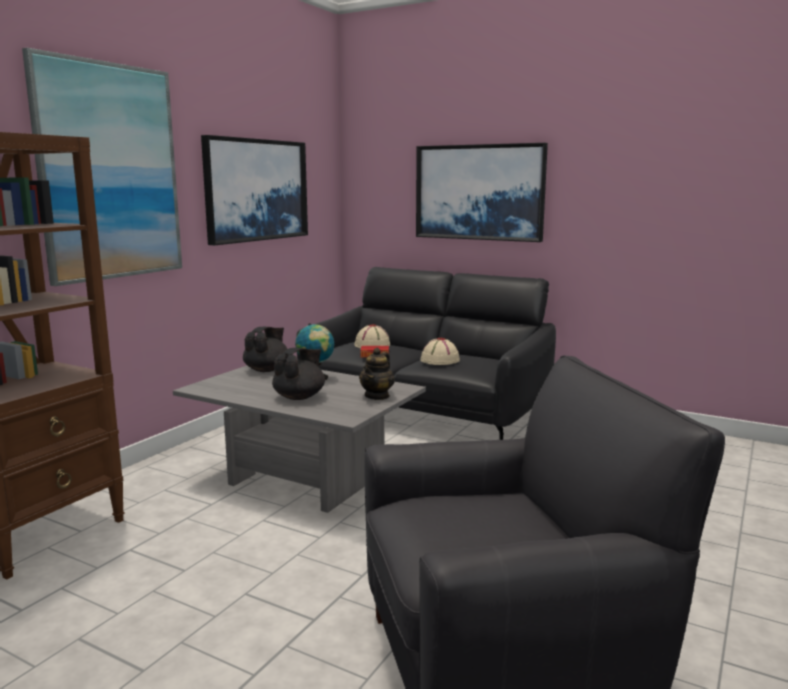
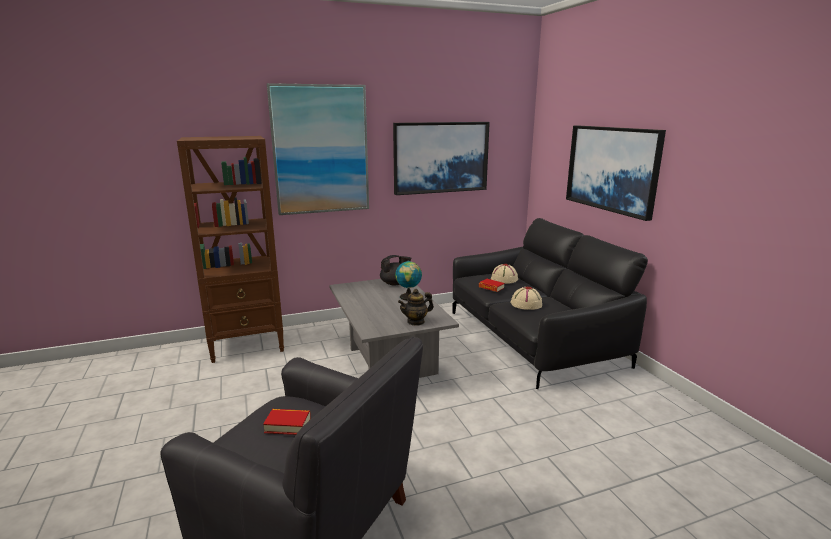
camera: 40 degrees right, 5 degrees up
black teapot [272,348,325,400] -> none
none -> book [263,409,311,435]

